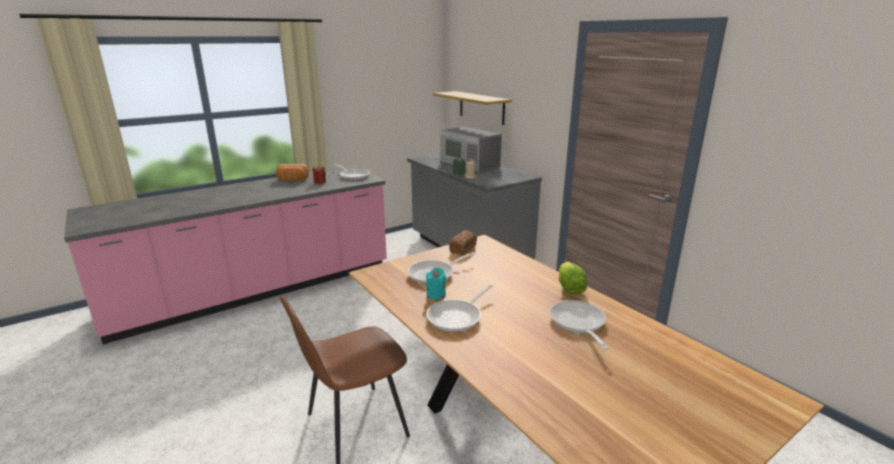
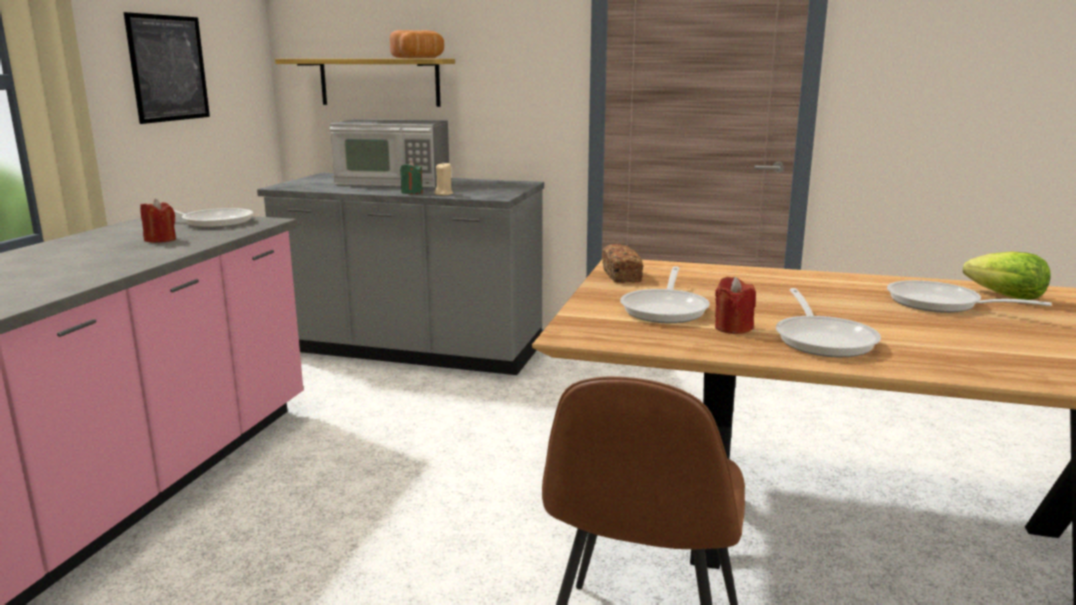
camera: 40 degrees left, 5 degrees down
bread [276,164,309,181] -> bread moved to [390,30,444,58]
turquoise candle [426,268,446,300] -> red candle [715,277,756,334]
lettuce [559,262,587,295] -> lettuce moved to [963,251,1051,300]
none -> picture [124,12,210,124]

